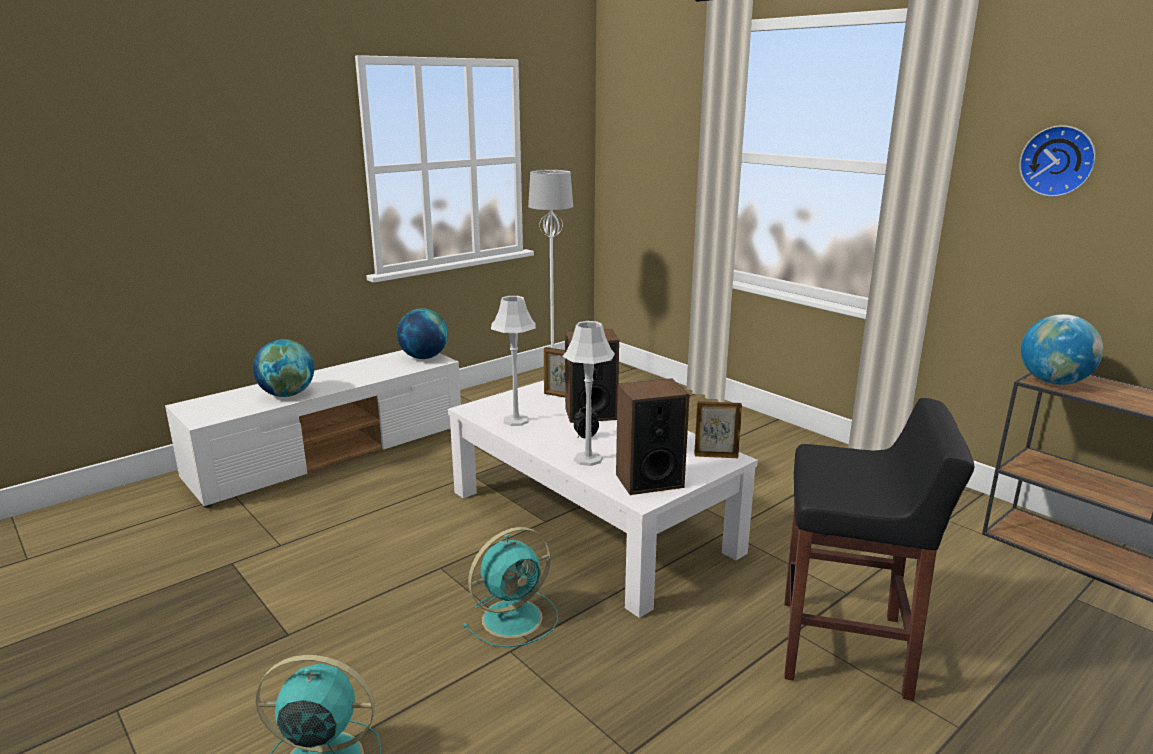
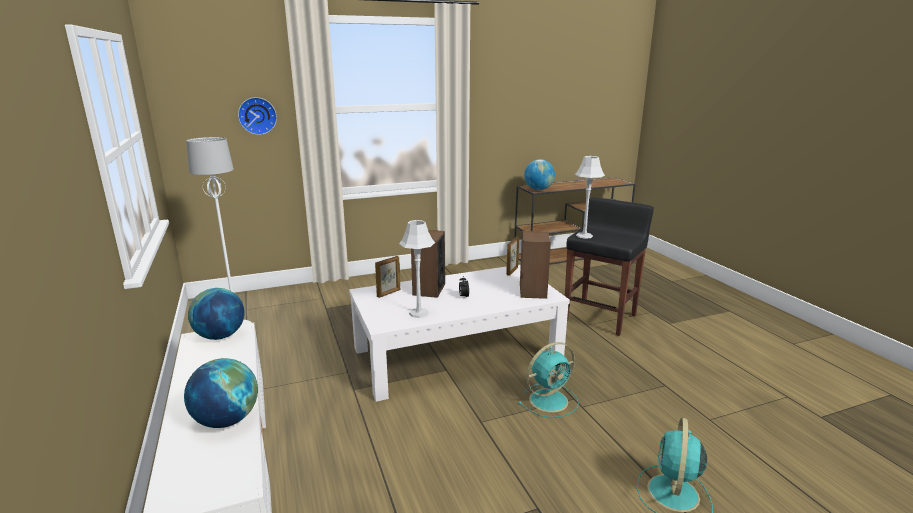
camera: 70 degrees left, 0 degrees up
turquoise fan [463,527,558,647] -> turquoise fan turned 75 degrees clockwise [518,342,579,418]
grey table lamp [562,321,615,466] -> grey table lamp moved to [575,156,605,239]
wall clock [1019,125,1096,197] -> wall clock moved to [238,97,277,135]

